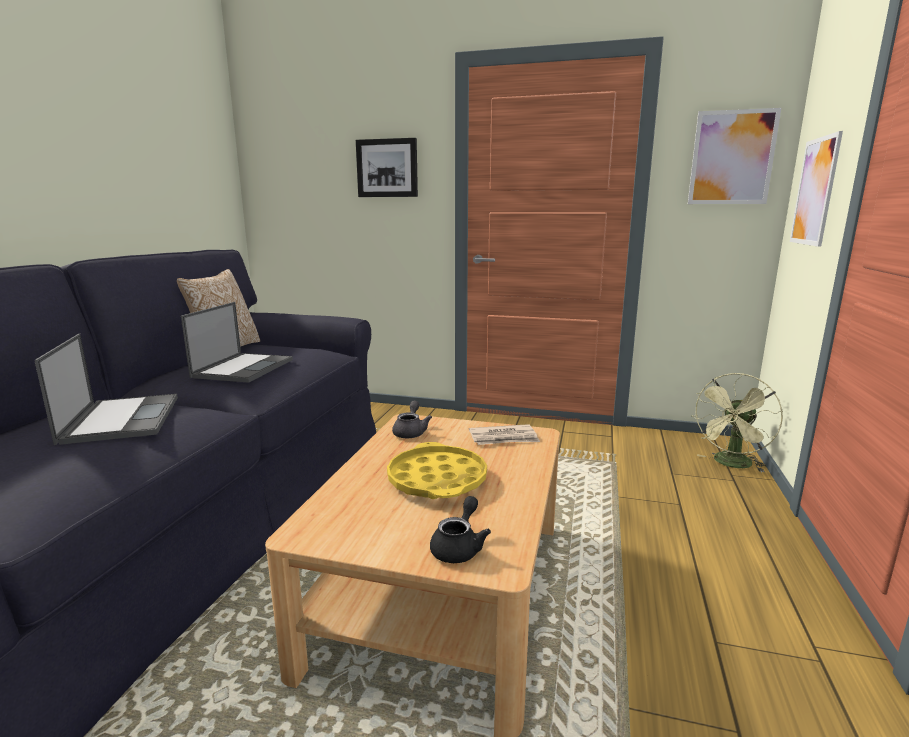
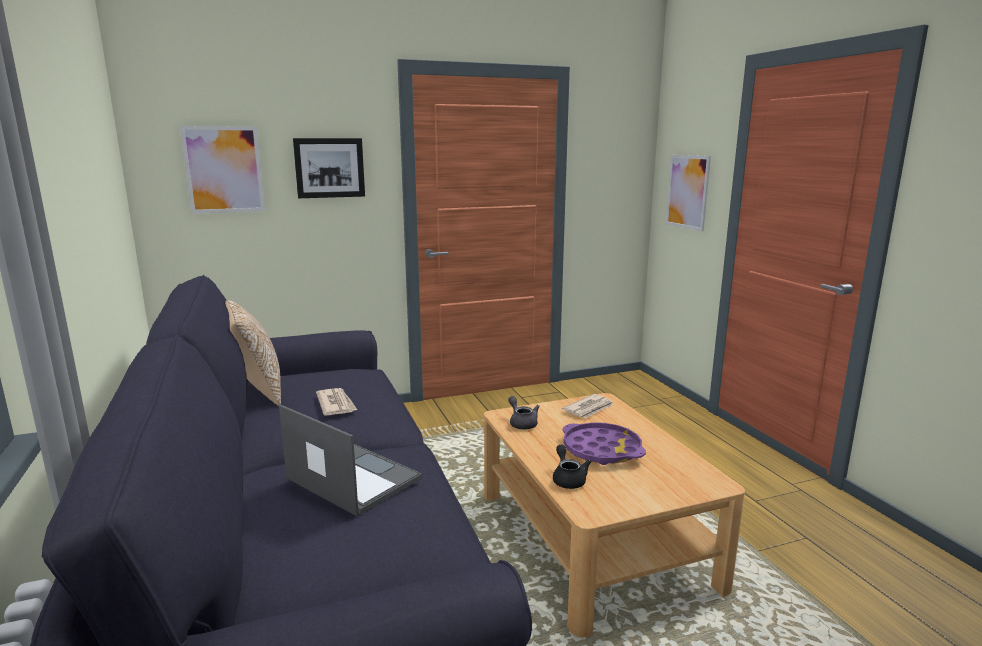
camera: 35 degrees left, 0 degrees up
laptop [181,302,293,383] -> newspaper [316,388,357,416]
yellow tray [387,442,487,499] -> purple tray [562,422,646,465]
black teapot [430,496,491,563] -> black teapot moved to [553,445,591,489]
picture [688,108,781,204] -> picture moved to [180,126,265,214]
green fan [691,373,783,473] -> none

